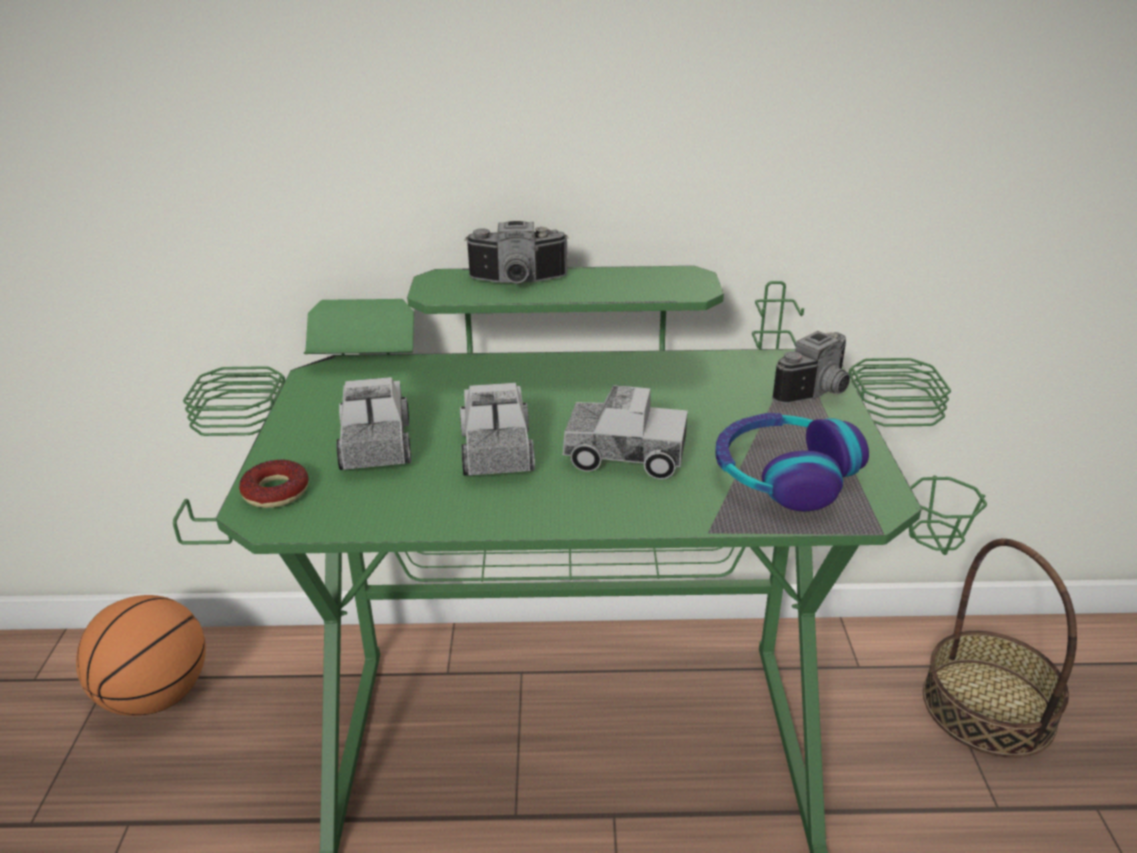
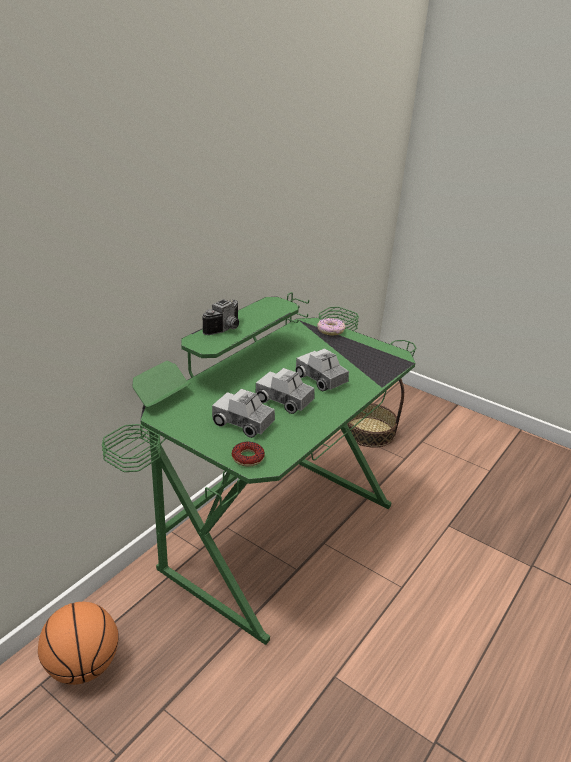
camera: 55 degrees left, 0 degrees up
toy truck [563,385,688,479] -> toy truck turned 90 degrees counterclockwise [295,348,349,391]
headphones [715,413,869,511] -> none
camera [772,331,850,404] -> donut [317,318,345,335]

